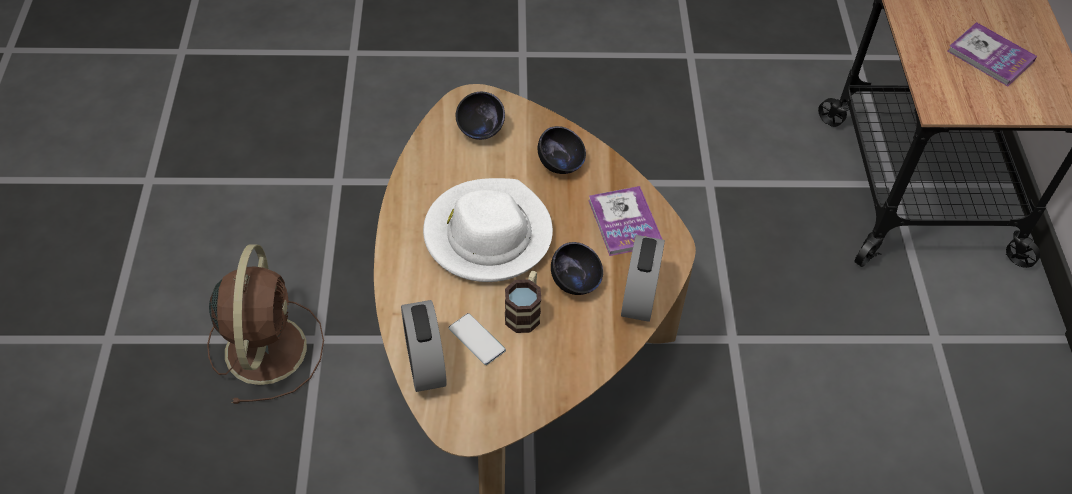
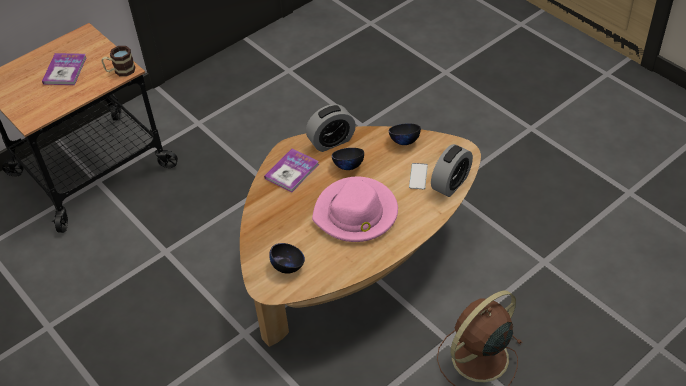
camera: 125 degrees left, 5 degrees down
white hat [423,178,553,282] -> pink hat [312,177,398,242]
mug [505,271,541,333] -> mug moved to [102,46,136,77]
black bowl [538,126,586,174] -> black bowl moved to [389,123,421,145]

